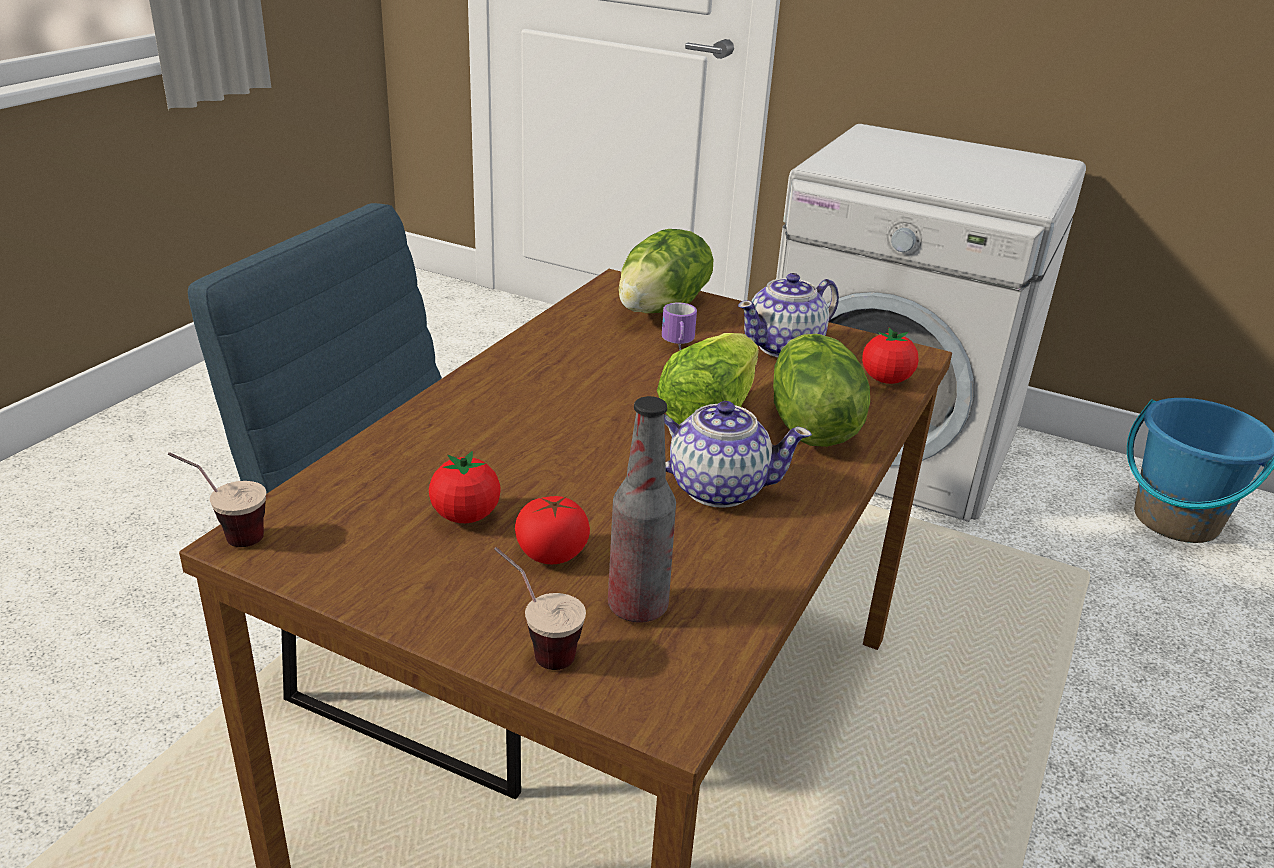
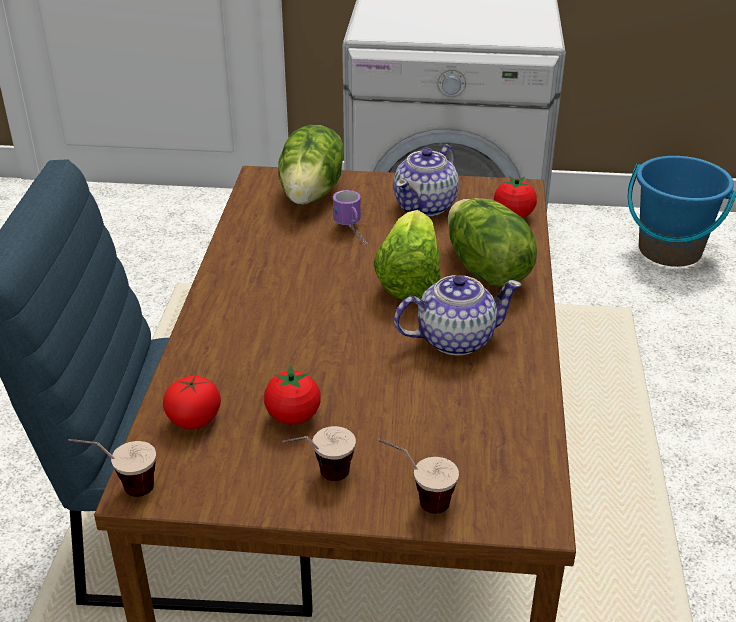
camera: 20 degrees left, 5 degrees up
tomato [515,496,590,564] -> tomato moved to [163,375,221,429]
bottle [608,396,676,623] -> none
none -> cup [282,426,356,481]

